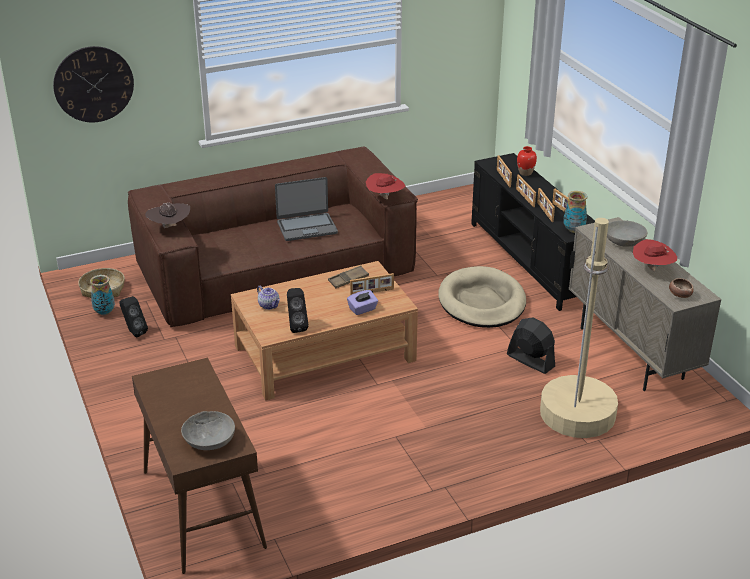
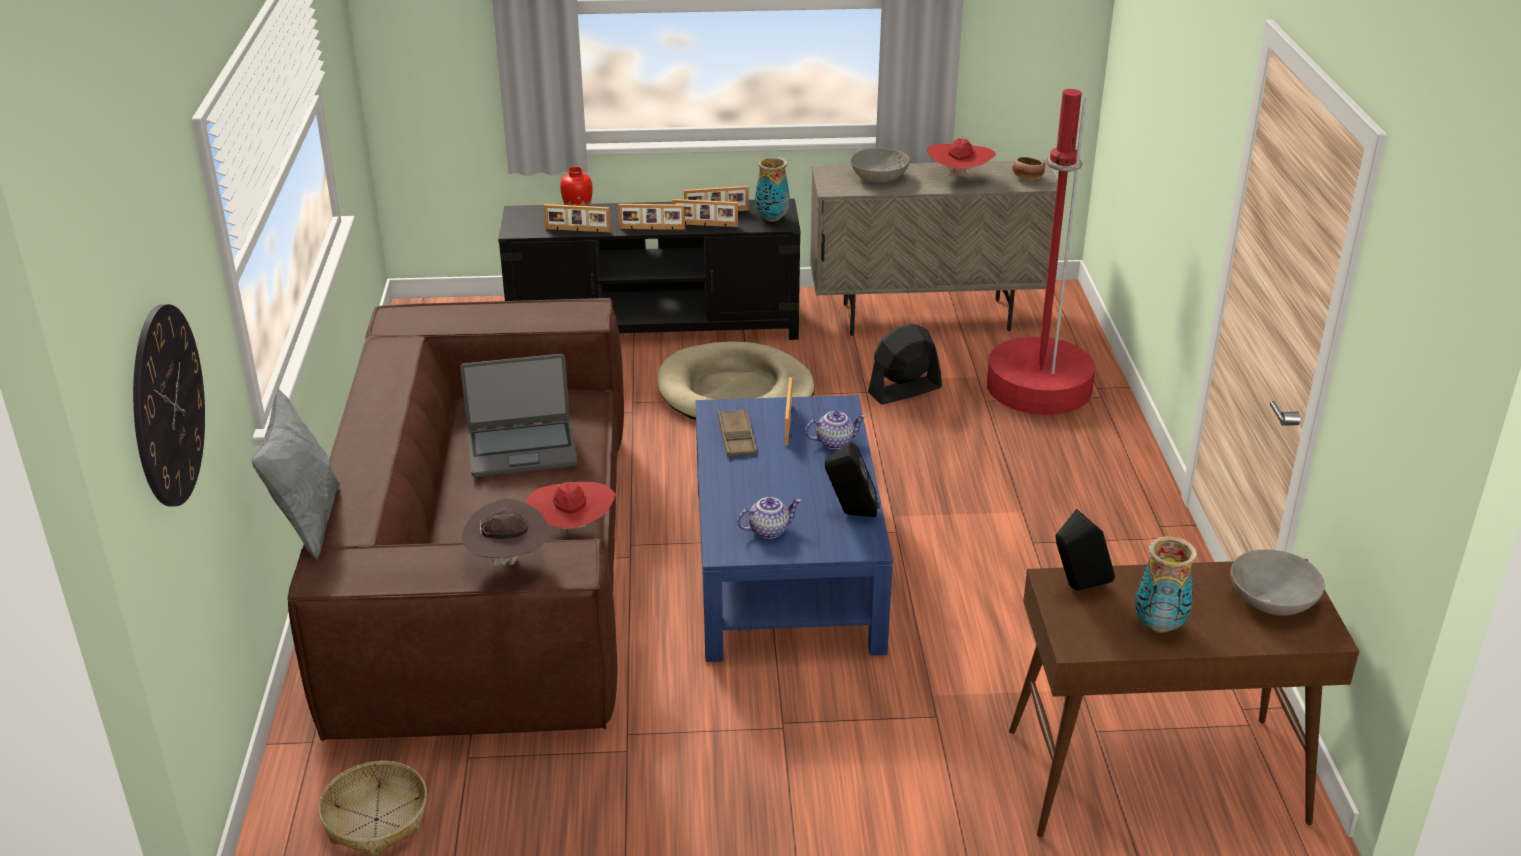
camera: 70 degrees left, 0 degrees up
vase [90,275,115,315] -> vase moved to [1135,536,1197,633]
black speaker [119,296,148,338] -> black speaker moved to [1055,509,1115,591]
brown coffee table [231,261,418,401] -> blue coffee table [695,395,893,662]
laptop [275,177,338,241] -> laptop turned 75 degrees clockwise [460,354,578,477]
purple tissue box [347,290,378,315] -> teapot [805,411,866,449]
red hat [366,173,405,199] -> red hat moved to [525,482,615,529]
beige floor lamp [540,218,618,438] -> red floor lamp [987,89,1095,415]
none -> grey pillow [252,389,340,560]

